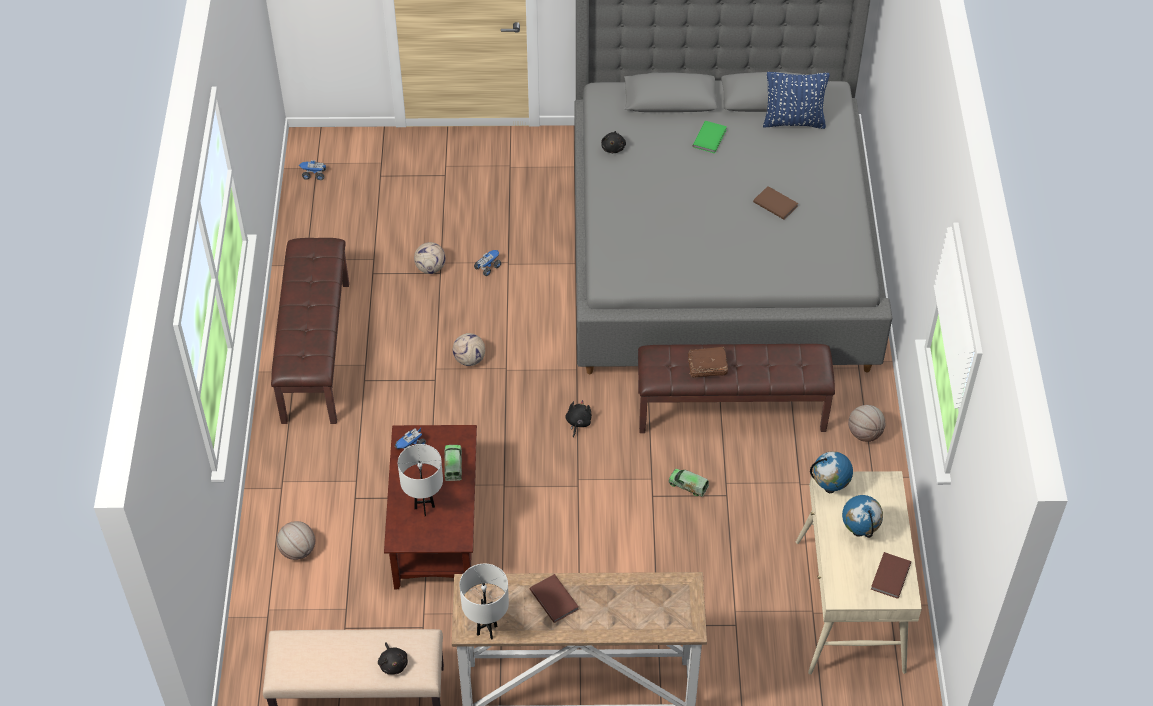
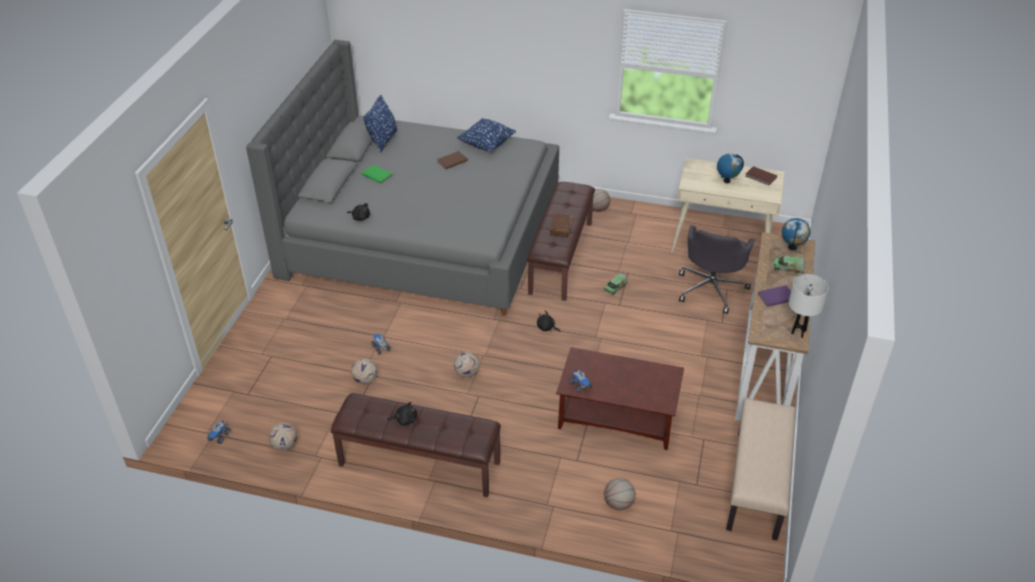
camera: 75 degrees left, 10 degrees down
black plush toy [378,642,408,675] -> black plush toy moved to [387,402,417,426]
white table lamp [398,444,443,516] -> none
toy truck [444,445,462,481] -> toy truck moved to [773,256,804,273]
brown book [530,574,579,623] -> purple book [758,285,791,307]
globe [810,451,853,493] -> globe moved to [782,218,810,250]
none -> football [269,423,297,451]
none -> blue pillow [457,118,516,152]
none -> grey office chair [679,225,755,314]

